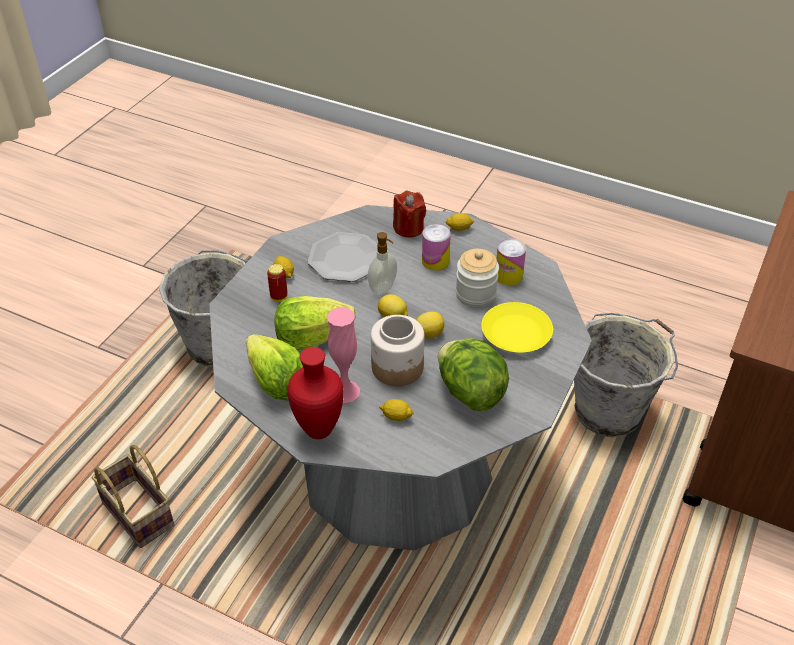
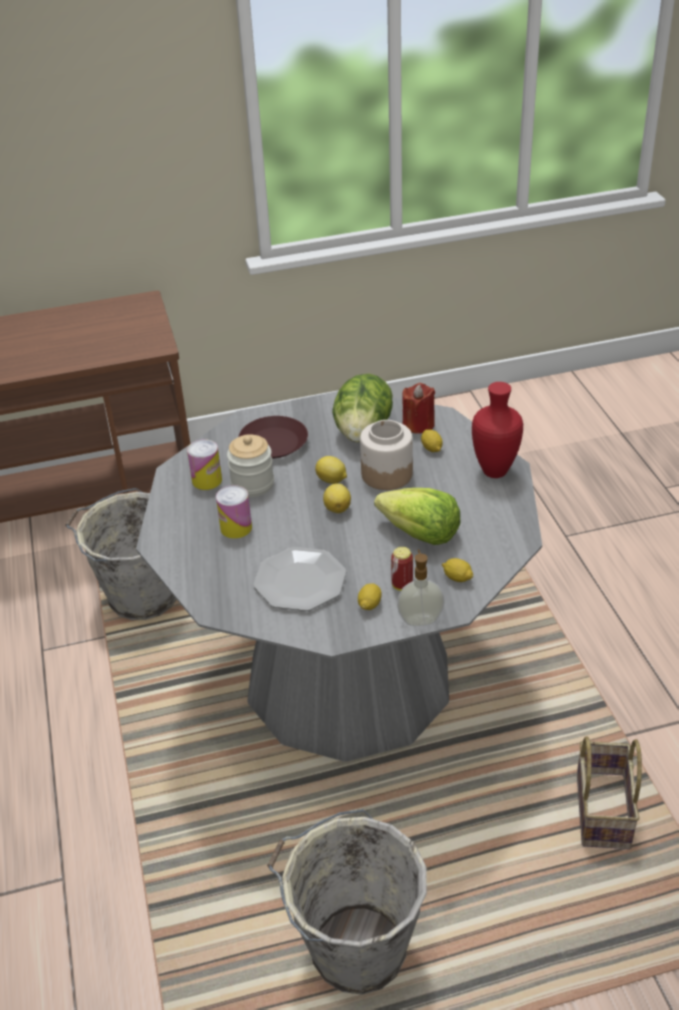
camera: 130 degrees left, 5 degrees down
lettuce [246,334,303,401] -> none
pink vase [327,307,360,403] -> none
soap dispenser [368,232,397,295] -> soap dispenser moved to [397,550,445,626]
red candle [393,191,426,238] -> red candle moved to [402,383,435,434]
lemon [446,213,474,231] -> lemon moved to [442,558,473,582]
yellow plate [482,302,553,353] -> brown plate [239,416,308,459]

